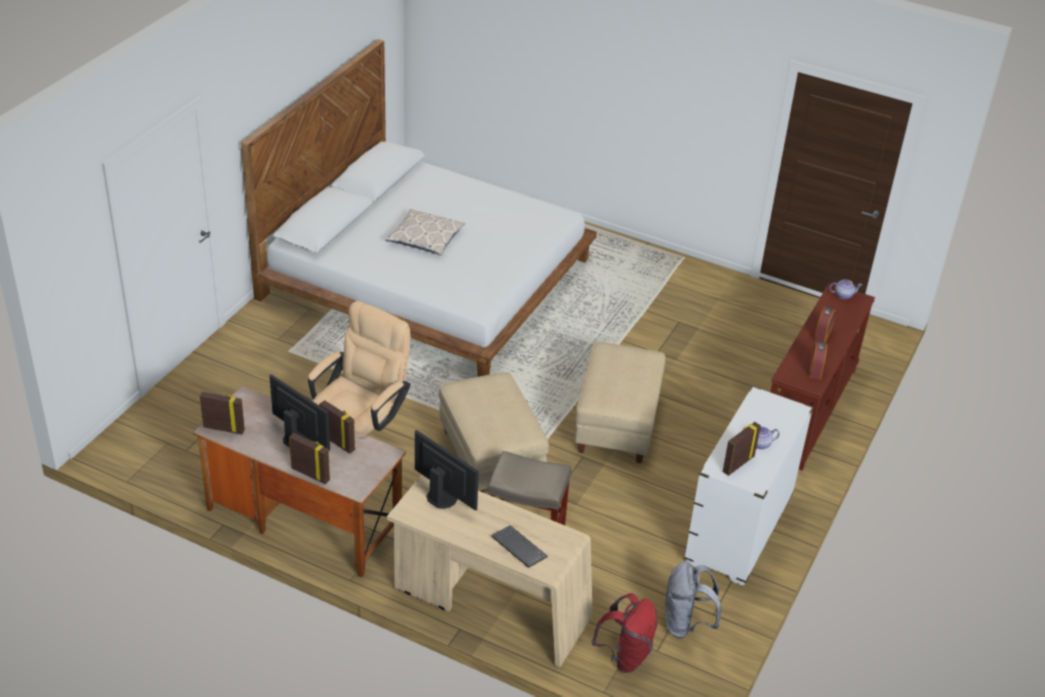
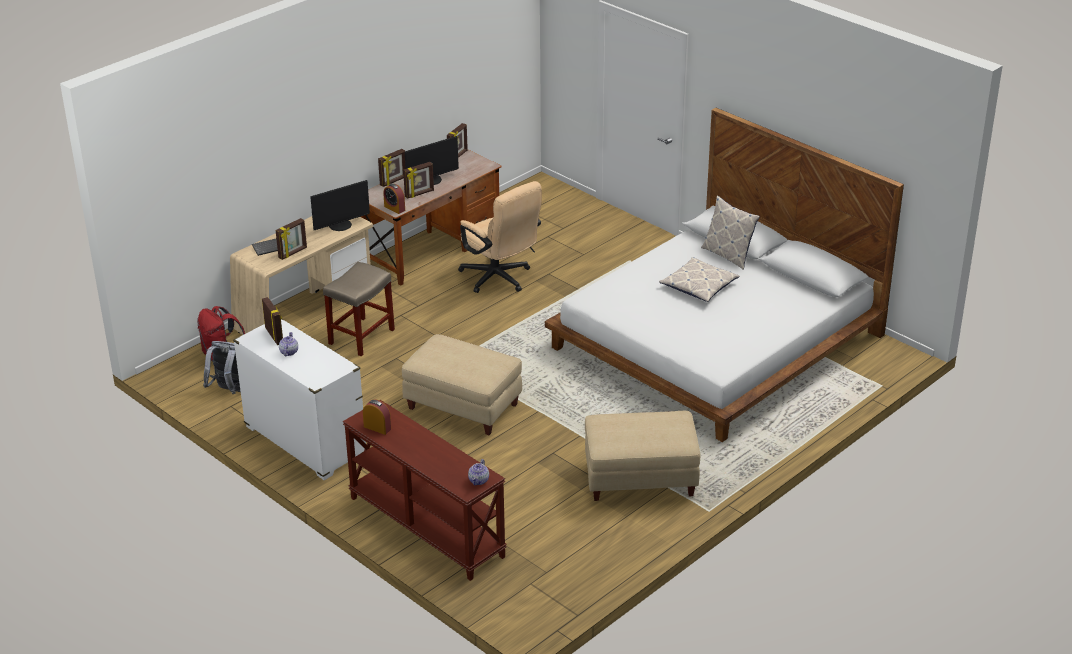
camera: 110 degrees right, 5 degrees down
beige ottoman [439,372,549,493] -> beige ottoman moved to [585,411,700,501]
alarm clock [814,307,836,343] -> alarm clock moved to [383,184,405,214]
none -> picture frame [276,218,307,260]
none -> pillow [701,195,760,270]

